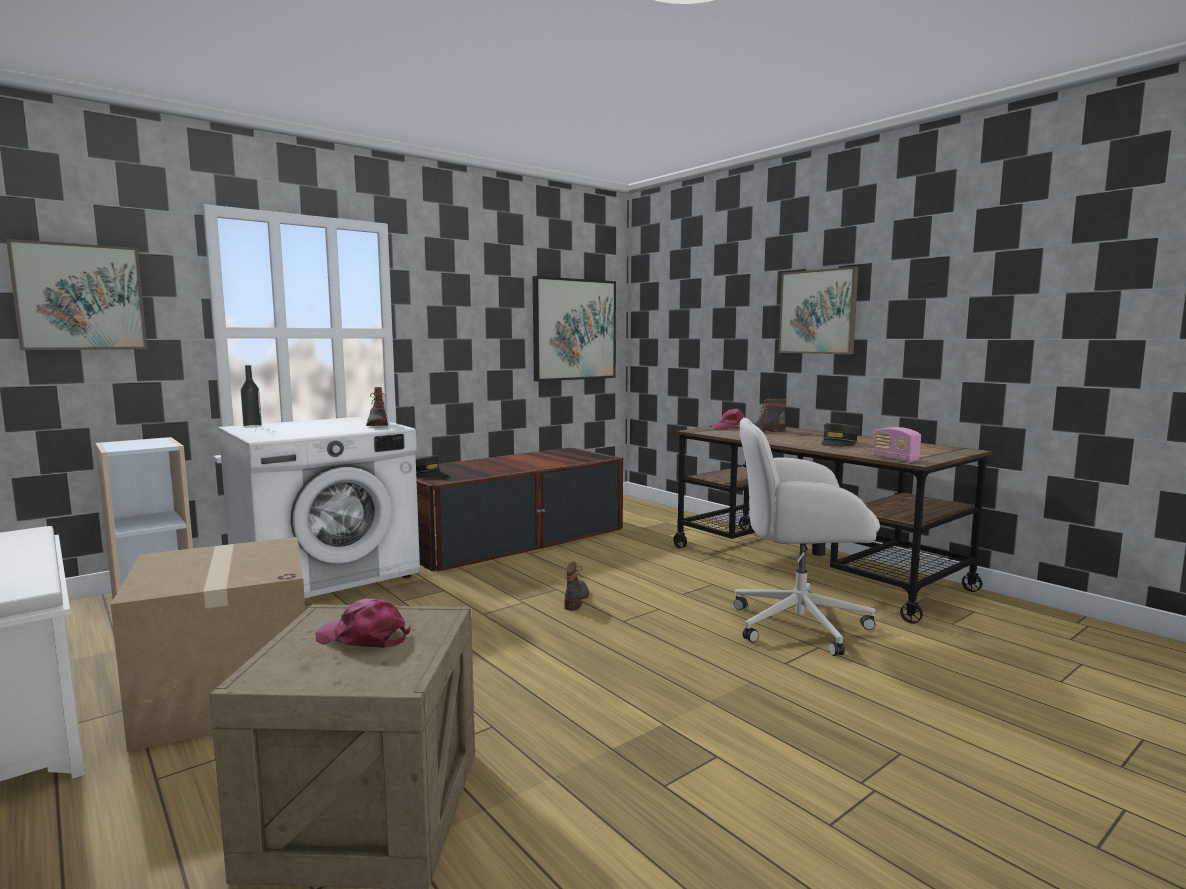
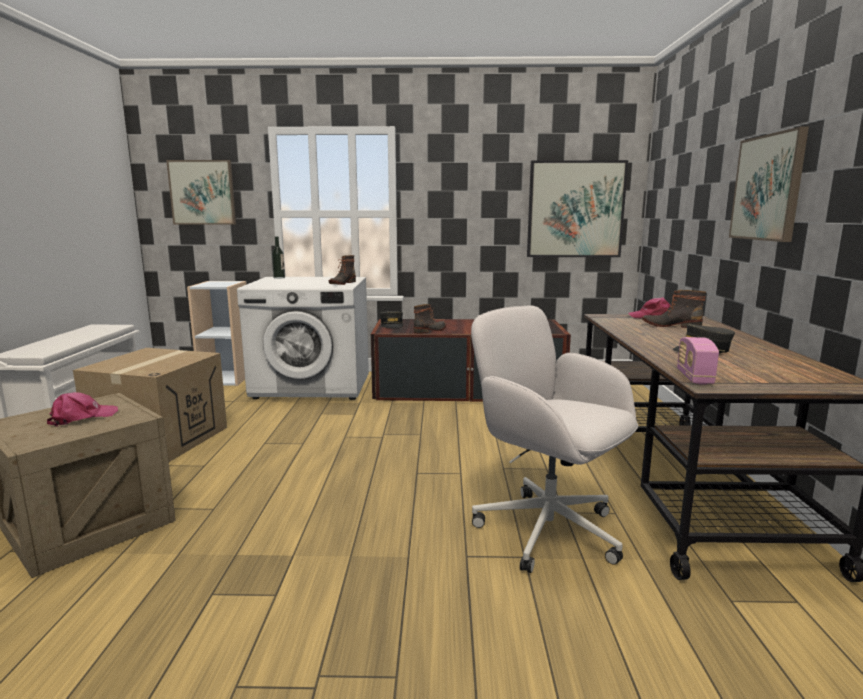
camera: 40 degrees right, 5 degrees up
pink cap [315,599,411,648] -> pink cap turned 75 degrees clockwise [47,392,118,427]
boot [564,562,589,611] -> boot moved to [414,304,447,334]

